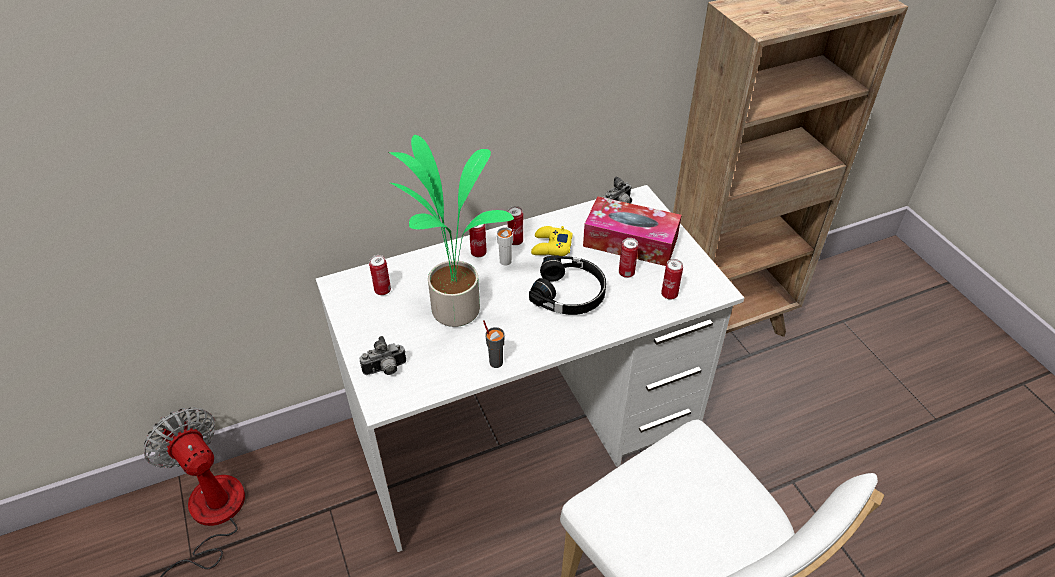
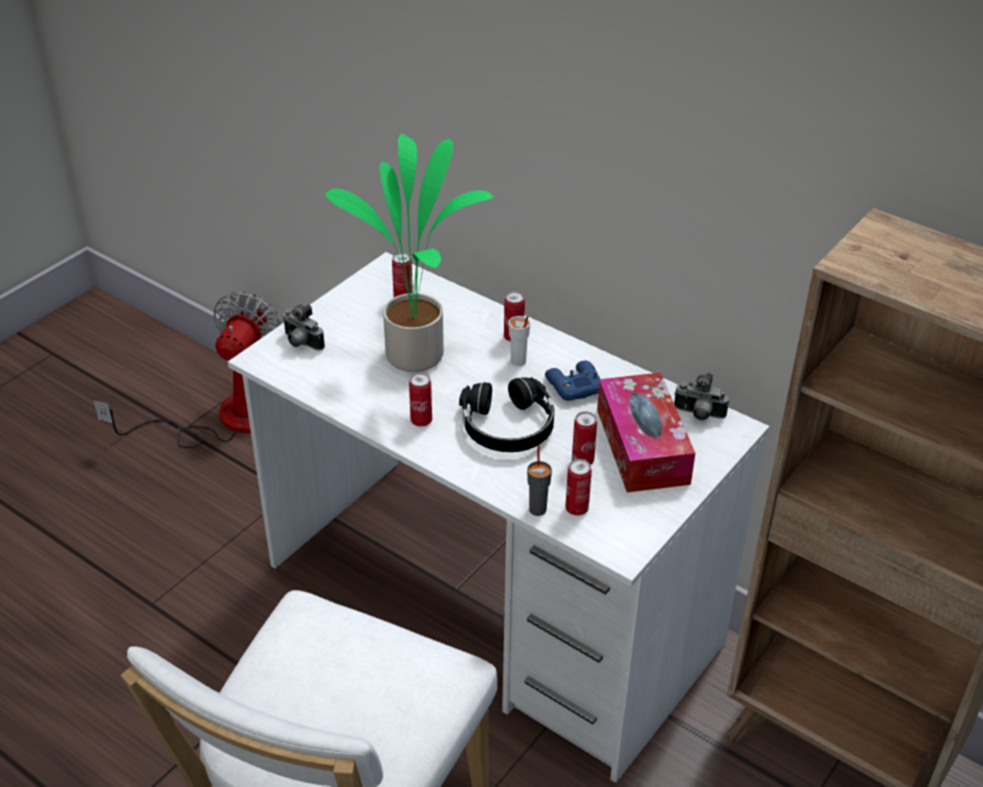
camera: 60 degrees right, 5 degrees down
grey cup [483,320,505,368] -> grey cup moved to [527,445,552,516]
can [507,206,523,245] -> can moved to [409,373,432,427]
yellow game controller [531,226,573,256] -> blue game controller [545,361,600,401]

